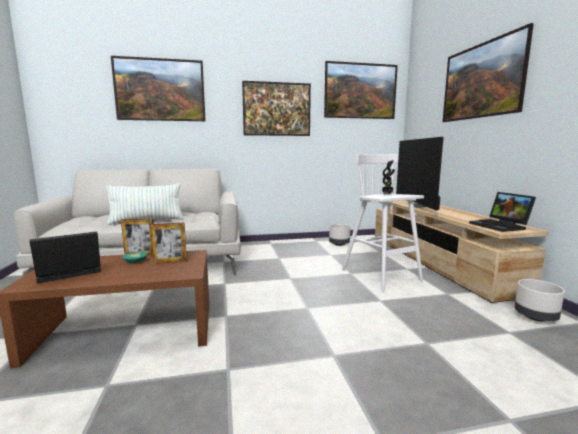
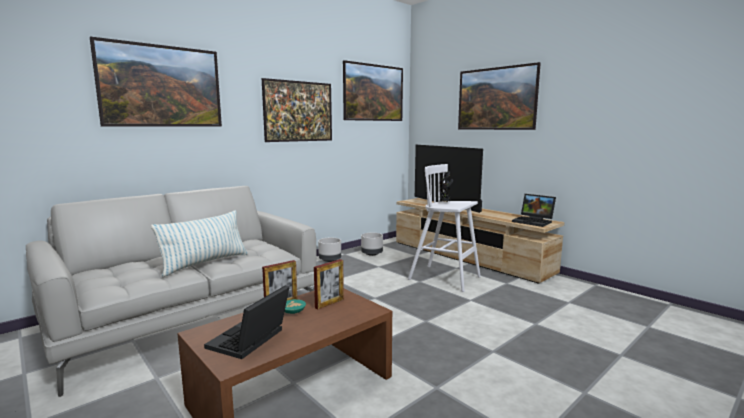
camera: 30 degrees left, 0 degrees up
grey planter [514,279,565,322] -> grey planter moved to [318,238,341,262]

